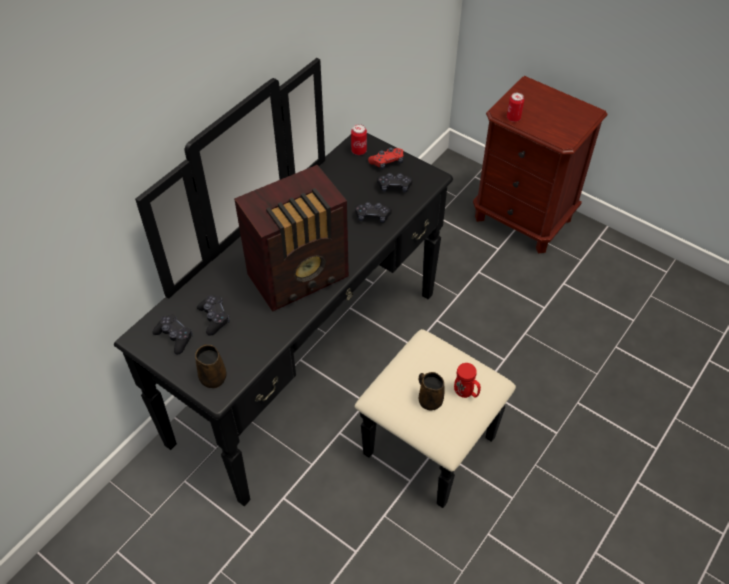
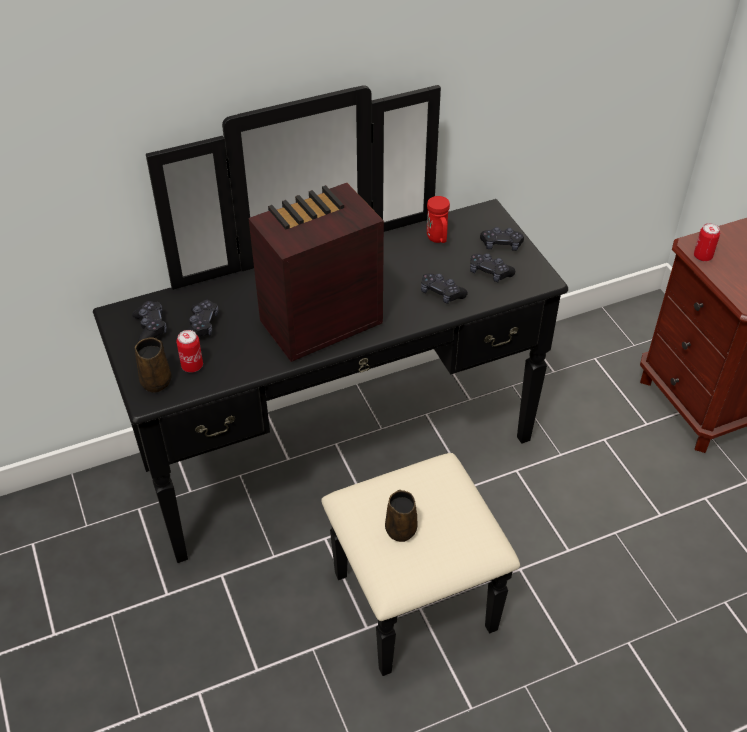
camera: 30 degrees right, 5 degrees down
radio [234,165,349,312] -> radio turned 150 degrees clockwise [249,183,384,362]
can [351,124,367,155] -> can moved to [176,330,203,372]
red game controller [368,147,403,170] -> black game controller [480,227,524,251]
red mug [454,363,481,398] -> red mug moved to [427,196,450,243]

